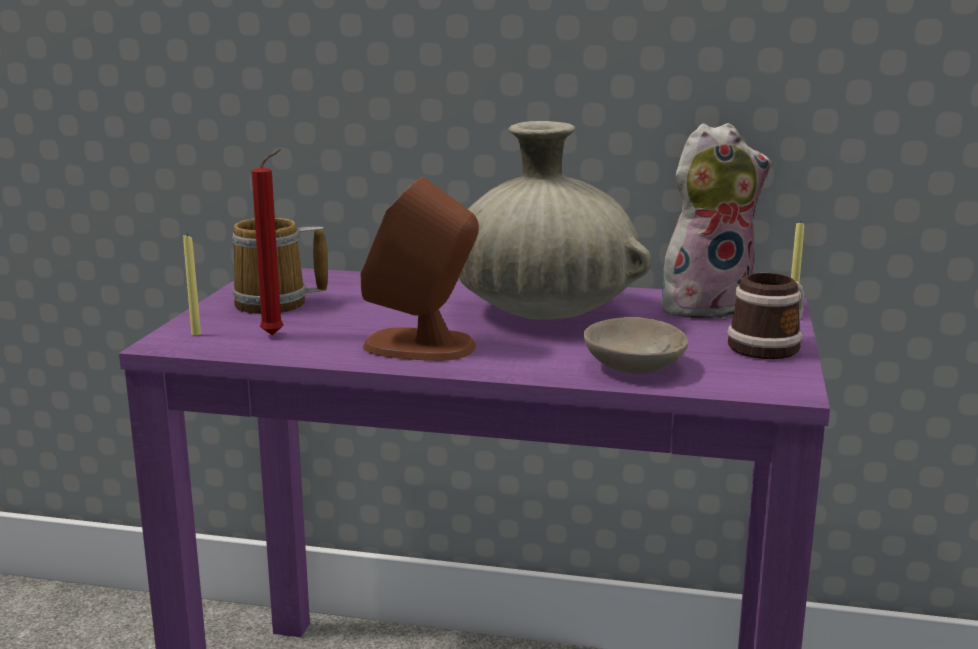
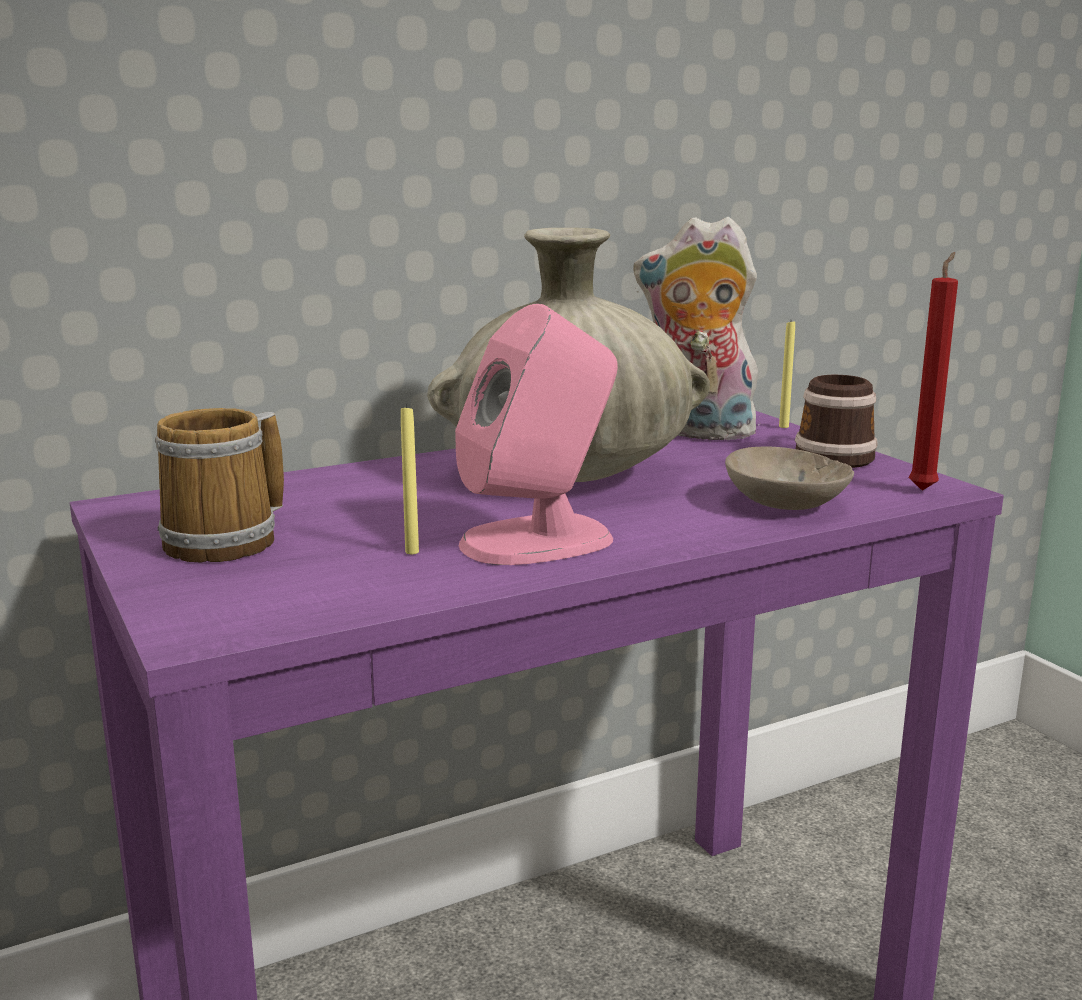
camera: 40 degrees left, 0 degrees up
yellow candle [183,233,201,335] -> yellow candle moved to [401,404,419,554]
red candle [252,149,283,335] -> red candle moved to [909,252,958,491]
brown speaker [360,177,479,361] -> pink speaker [455,304,618,565]
plush toy [662,123,772,319] -> plush toy turned 105 degrees counterclockwise [633,217,760,443]

